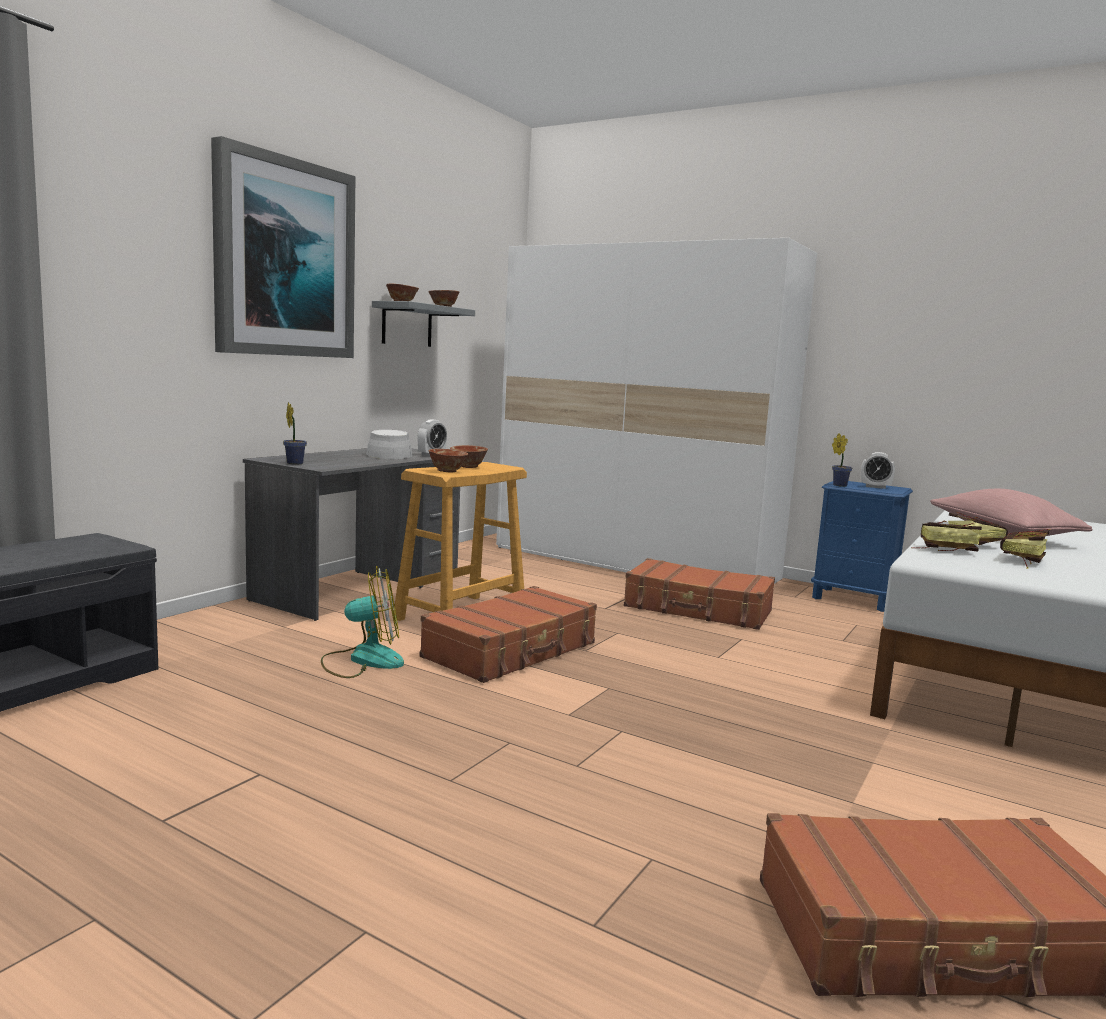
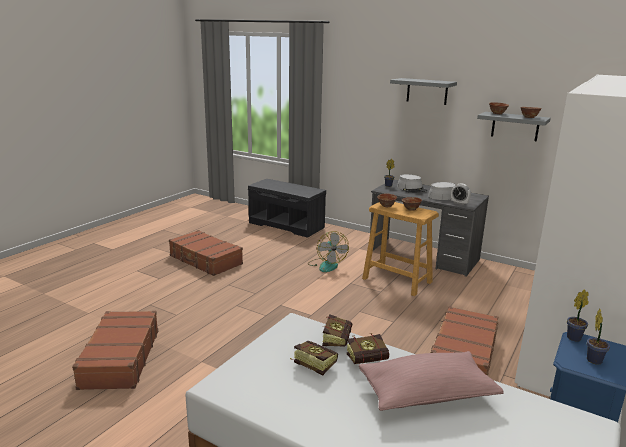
camera: 90 degrees right, 10 degrees up
picture [211,136,355,358] -> grey shelf [390,78,457,105]
brown suitcase [420,586,597,683] -> brown suitcase moved to [169,230,243,276]
alarm clock [861,452,895,489] -> potted plant [587,309,610,365]
none -> grey hat [397,174,427,193]

